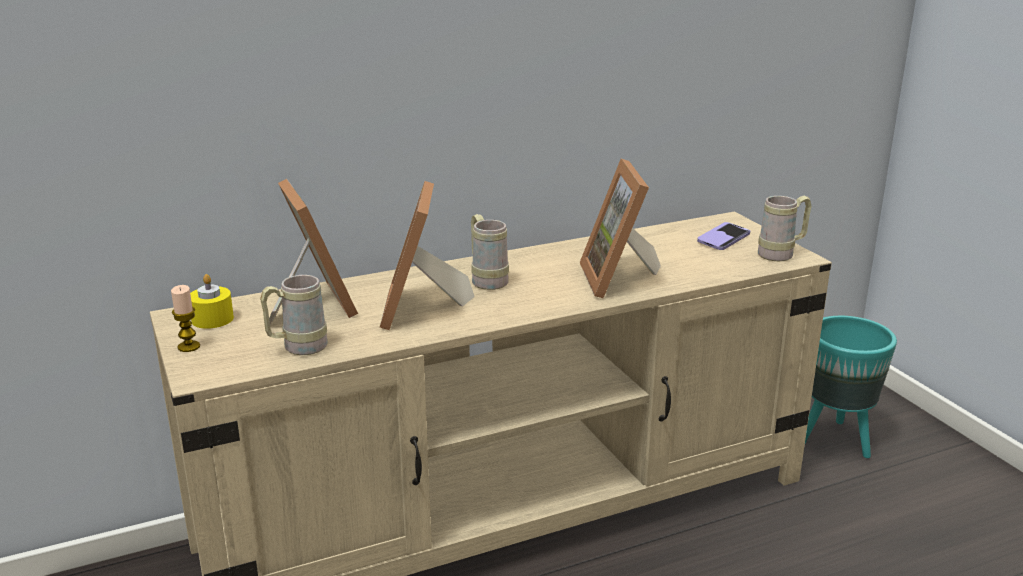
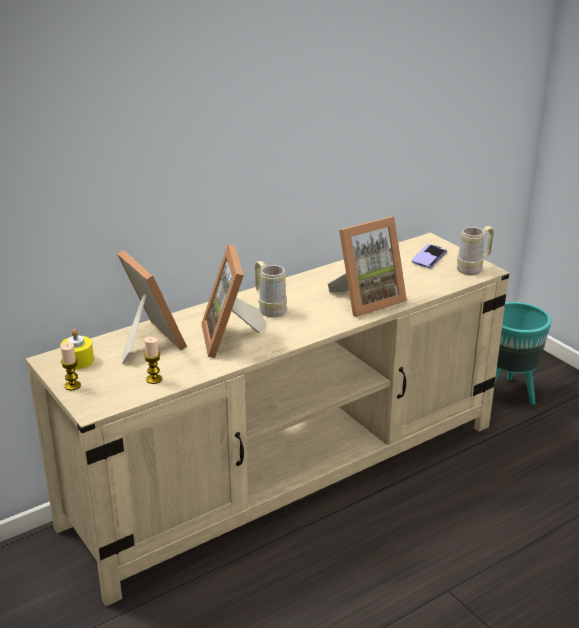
camera: 10 degrees left, 5 degrees up
beige mug [260,275,328,355] -> candle [144,337,162,384]
picture frame [580,159,661,298] -> picture frame turned 105 degrees counterclockwise [327,216,407,317]

